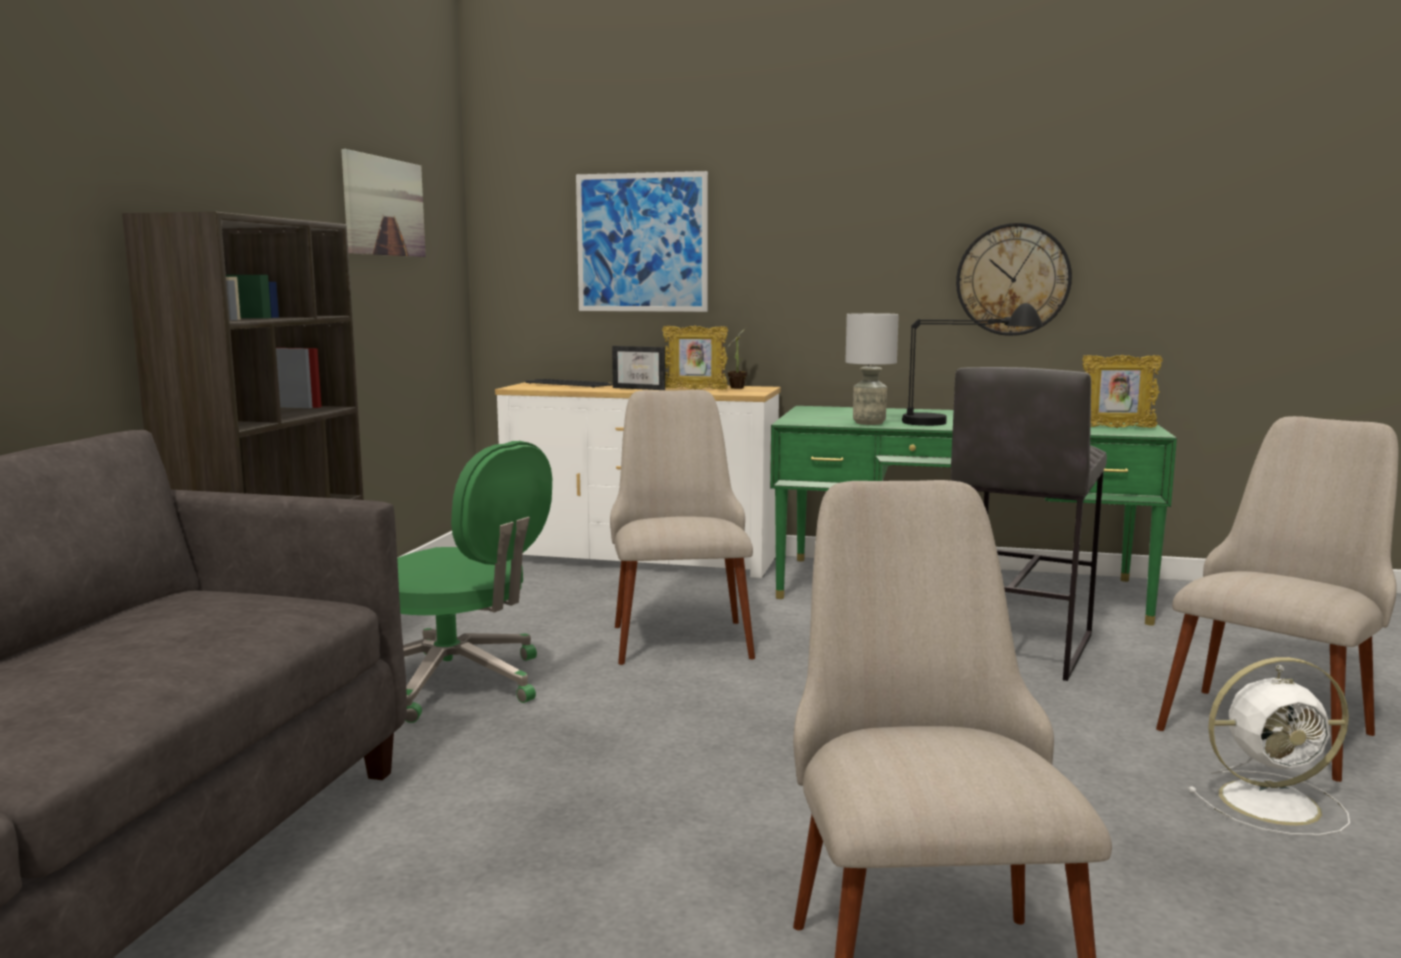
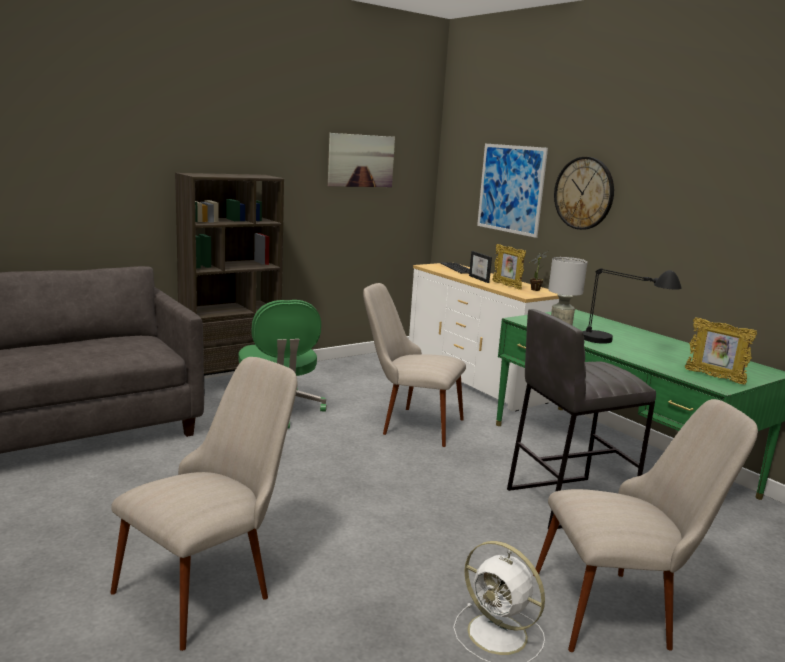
camera: 40 degrees right, 5 degrees up
beige chair [610,390,755,665] -> beige chair turned 105 degrees counterclockwise [363,283,466,447]
wall clock [956,223,1072,336] -> wall clock moved to [554,157,614,230]

